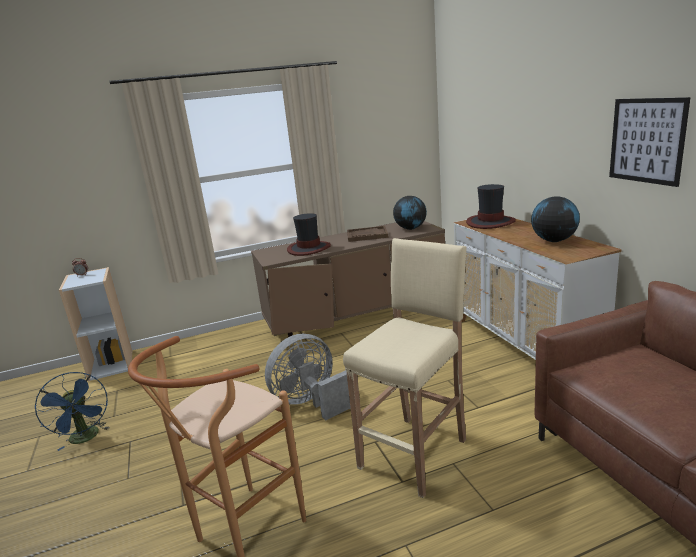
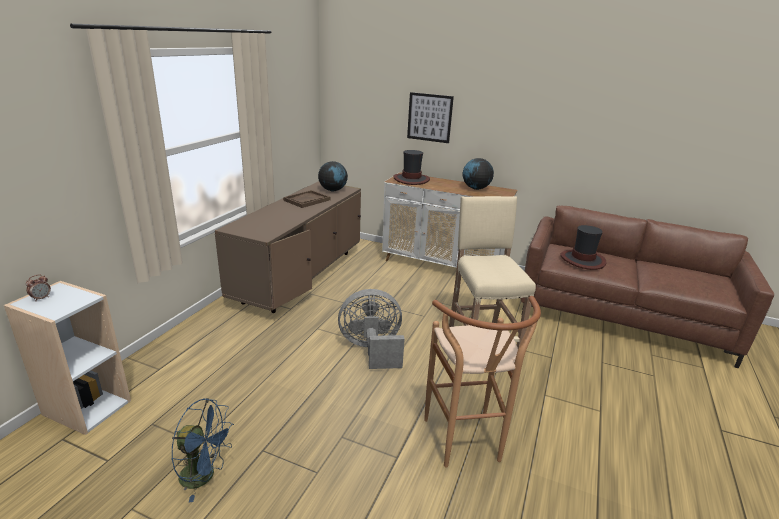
camera: 50 degrees left, 5 degrees up
grey fan [265,334,350,420] -> grey fan turned 75 degrees clockwise [338,289,405,369]
hat [287,213,331,256] -> hat moved to [560,225,607,270]
picture [609,97,691,187] -> picture moved to [407,92,454,143]

